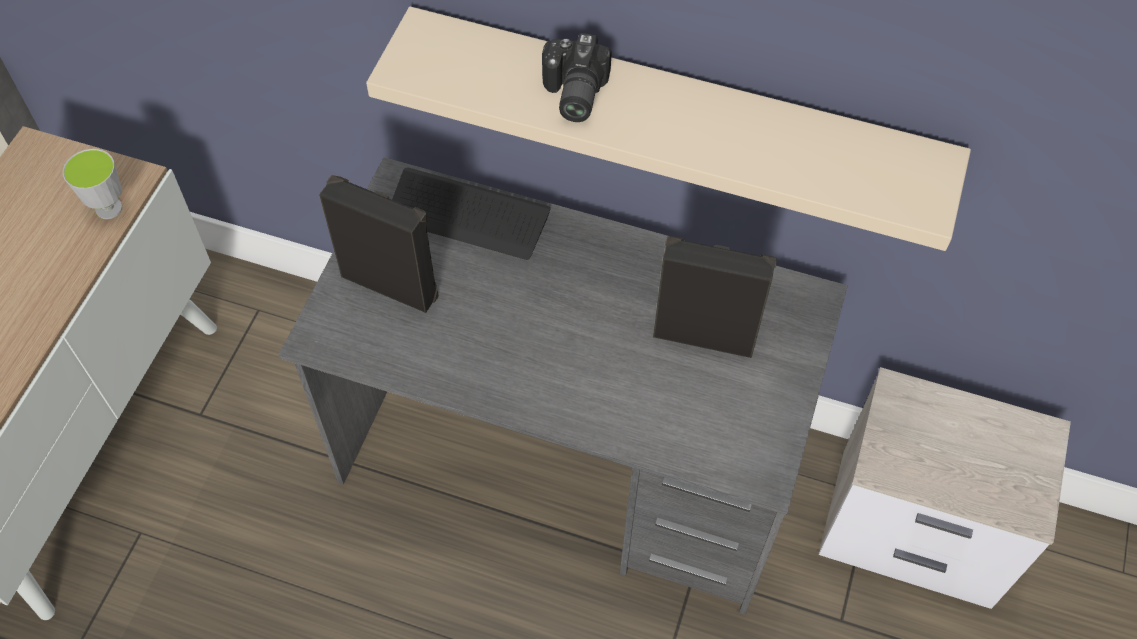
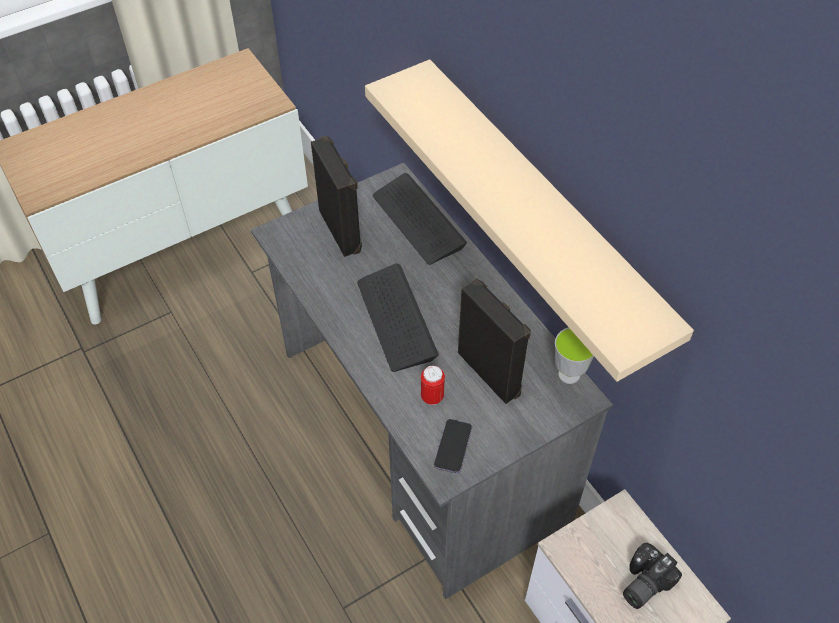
camera: 40 degrees right, 5 degrees down
cup [63,149,122,219] -> cup moved to [555,328,594,384]
camera [542,33,612,122] -> camera moved to [623,543,682,609]
none -> keyboard [357,264,439,372]
none -> can [421,366,445,405]
none -> phone [434,419,472,473]

